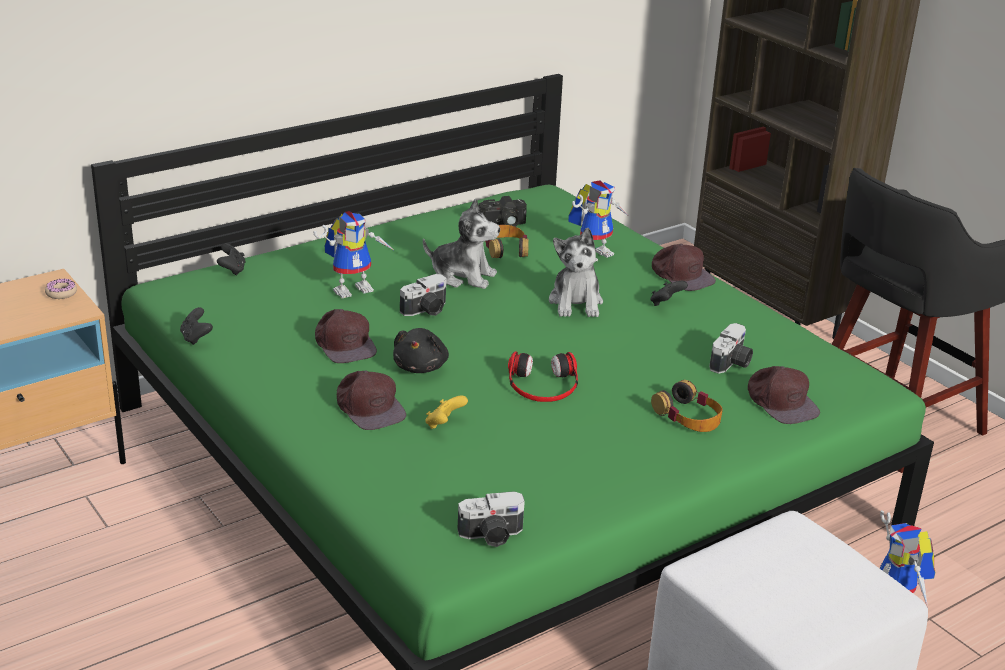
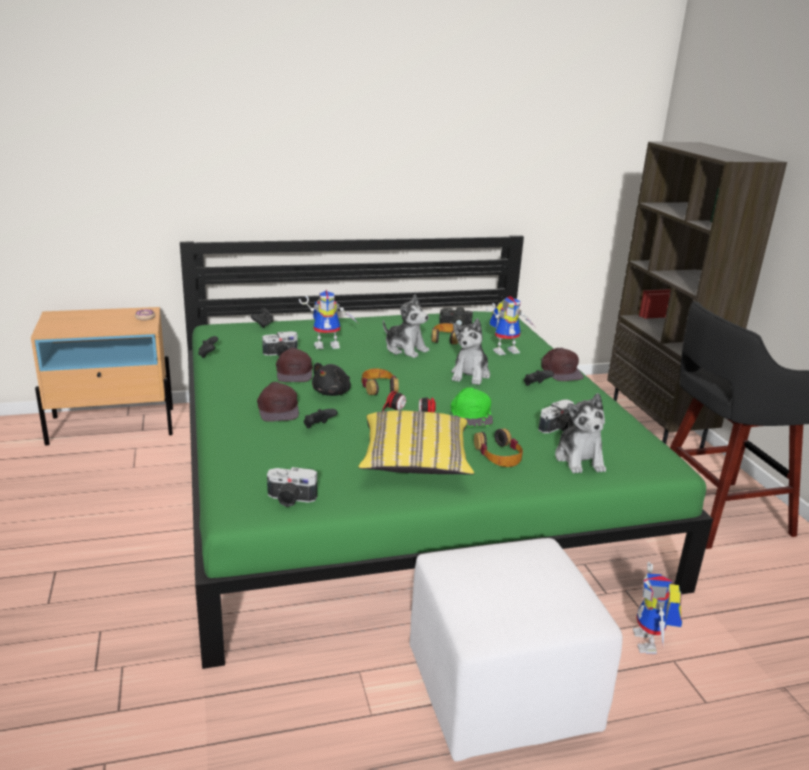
camera: 20 degrees right, 5 degrees down
camera [400,274,446,316] -> camera moved to [262,331,298,357]
yellow game controller [426,395,468,429] -> black game controller [304,409,337,428]
brown cap [748,366,820,424] -> plush toy [555,393,606,473]
none -> yellow pillow [358,410,474,475]
none -> headphones [361,368,399,395]
none -> green cap [451,387,493,427]

